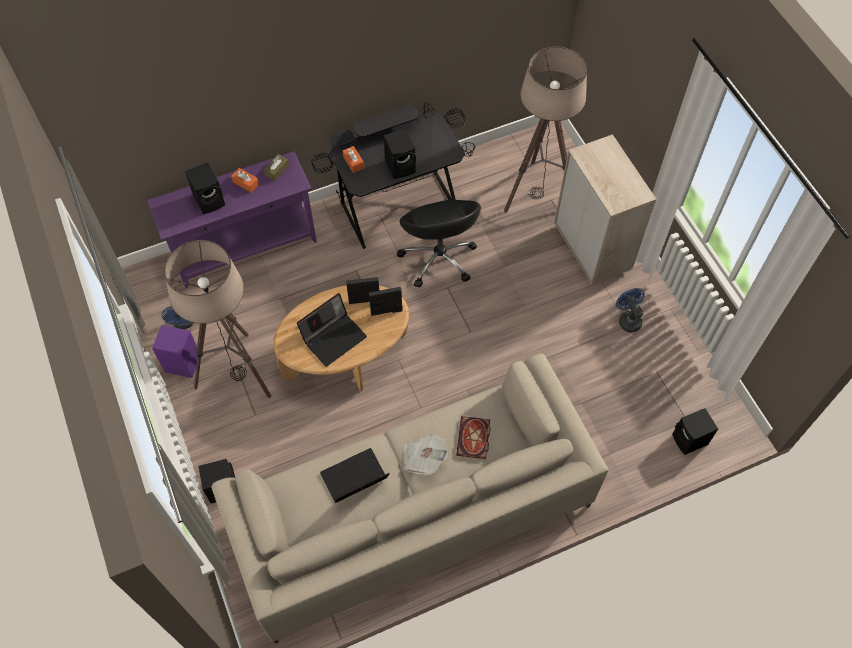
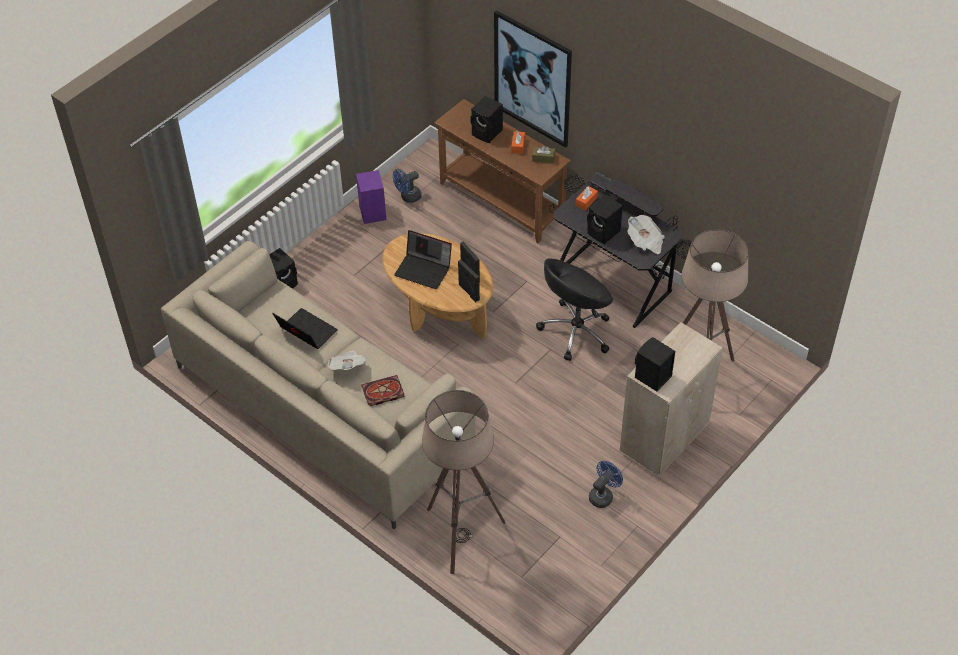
camera: 65 degrees right, 10 degrees down
purple console table [147,151,317,288] -> brown console table [434,99,571,243]
floor lamp [164,240,271,398] -> floor lamp moved to [422,390,506,574]
black speaker [672,408,718,455] -> black speaker moved to [635,337,675,391]
none -> picture [494,10,572,148]
none -> newspaper [628,215,665,254]

